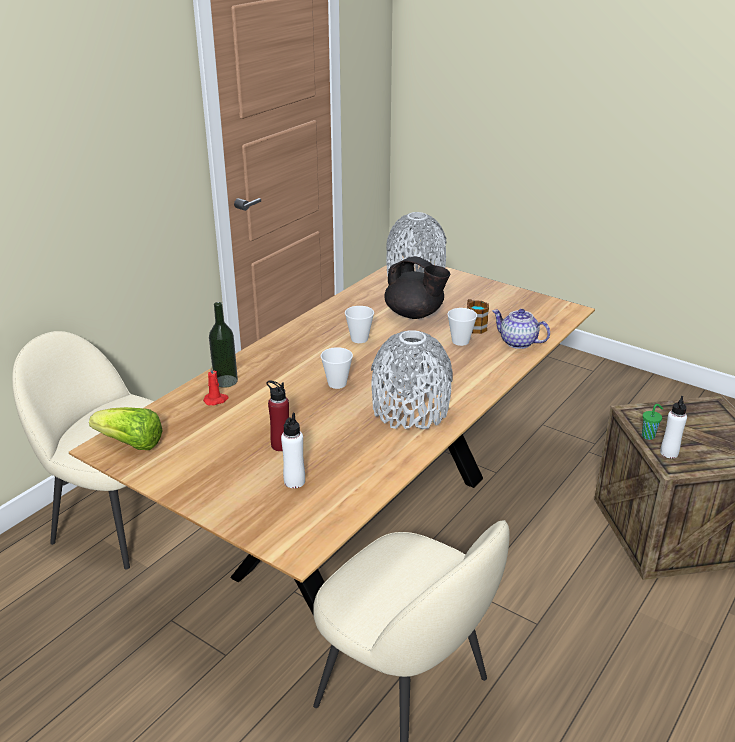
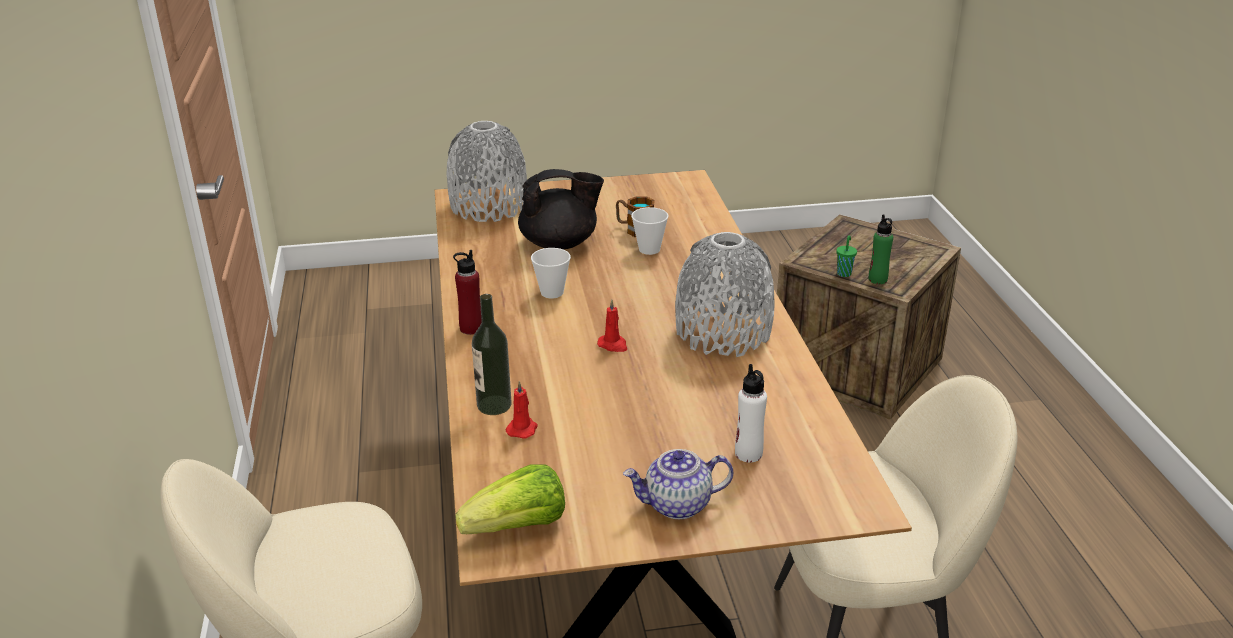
camera: 45 degrees left, 0 degrees up
red bottle [266,380,289,451] -> red bottle moved to [453,250,482,335]
cup [320,347,353,389] -> red candle [597,299,627,352]
teapot [492,309,550,349] -> teapot moved to [623,449,733,519]
white bottle [660,396,687,458] -> green bottle [869,214,893,284]

